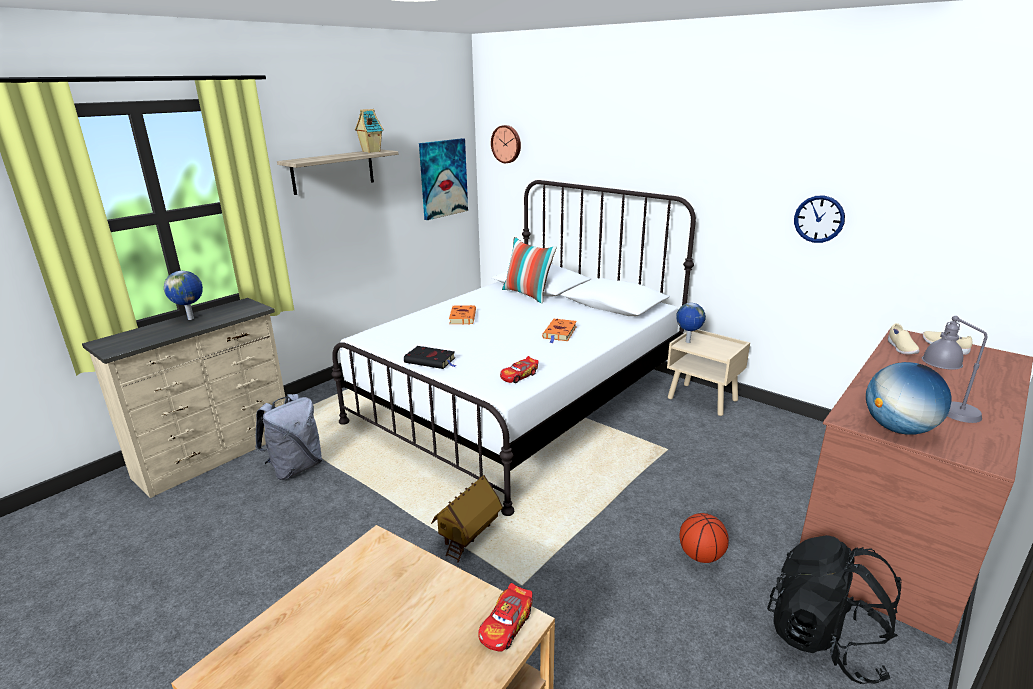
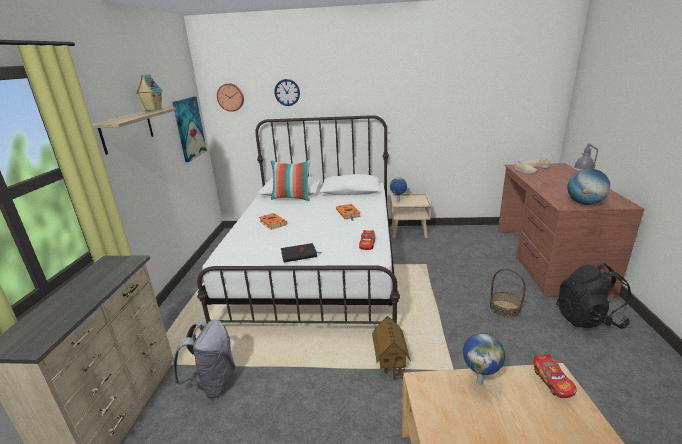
camera: 35 degrees left, 0 degrees up
globe [164,271,203,320] -> globe moved to [463,333,505,385]
basketball [679,513,729,563] -> basket [489,269,526,318]
wall clock [794,195,845,243] -> wall clock moved to [274,79,300,106]

